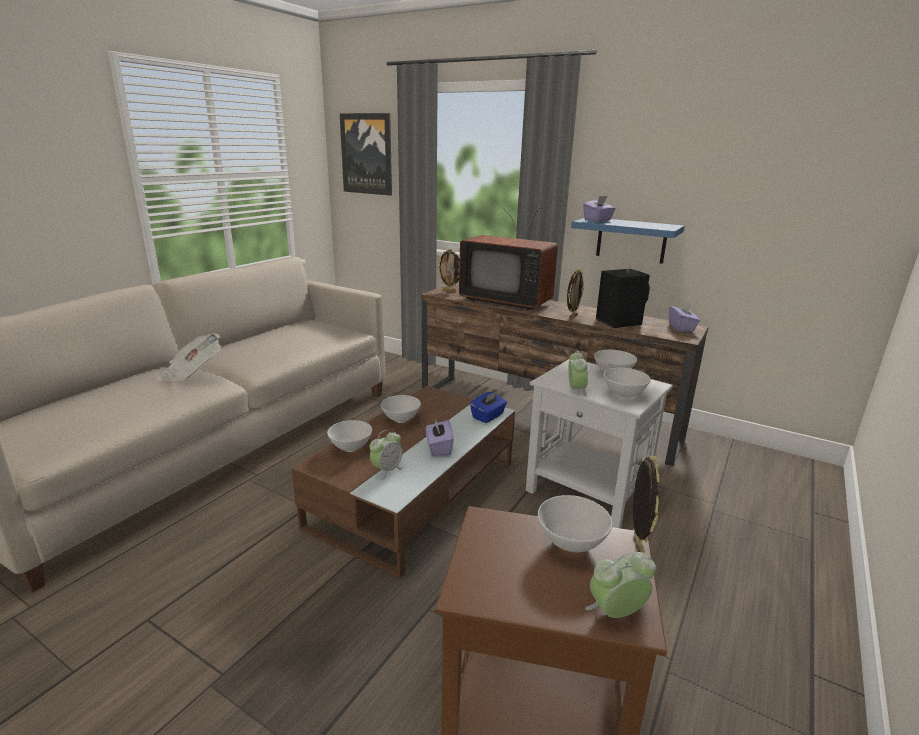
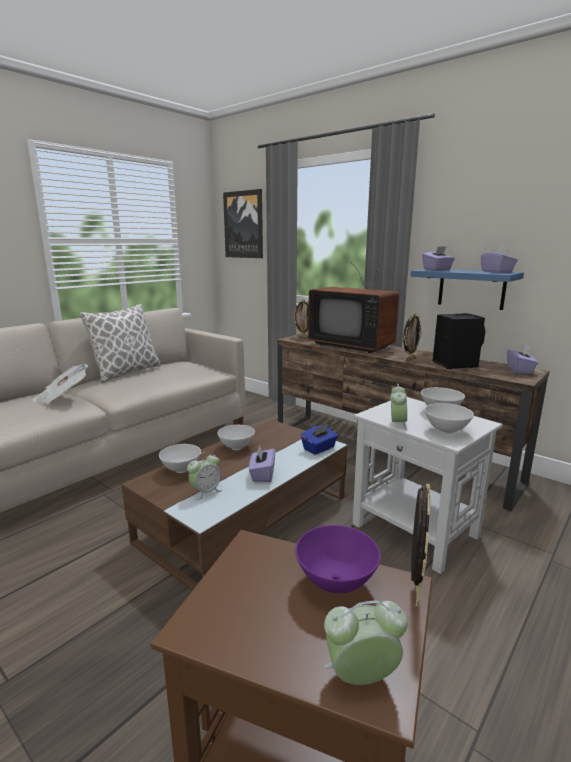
camera: 10 degrees right, 5 degrees down
white bowl [538,495,613,552] -> purple bowl [295,525,381,593]
none -> pillow [79,304,161,383]
none -> purple tissue box [481,247,518,273]

